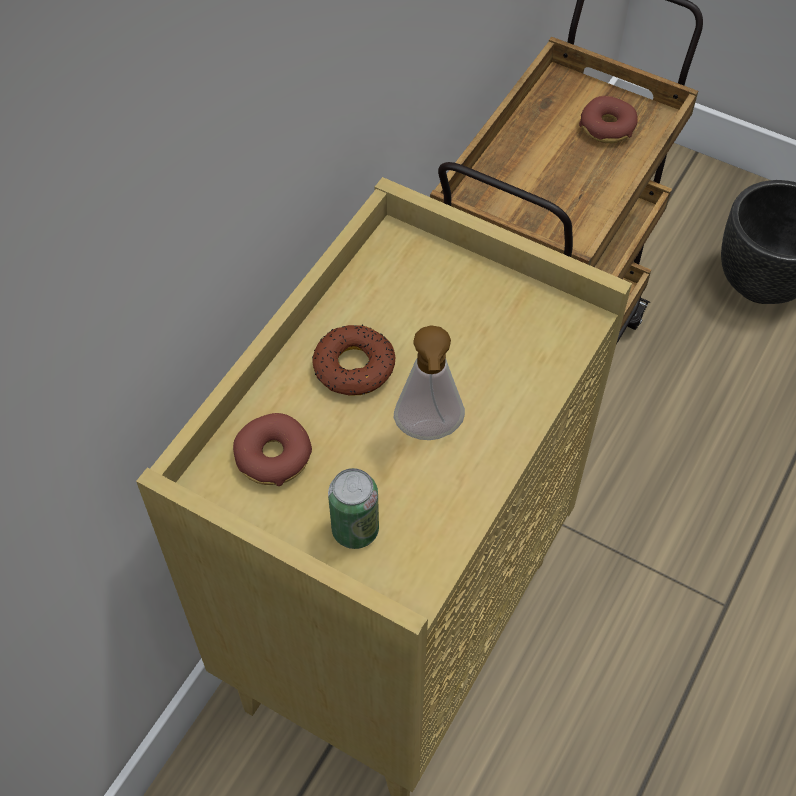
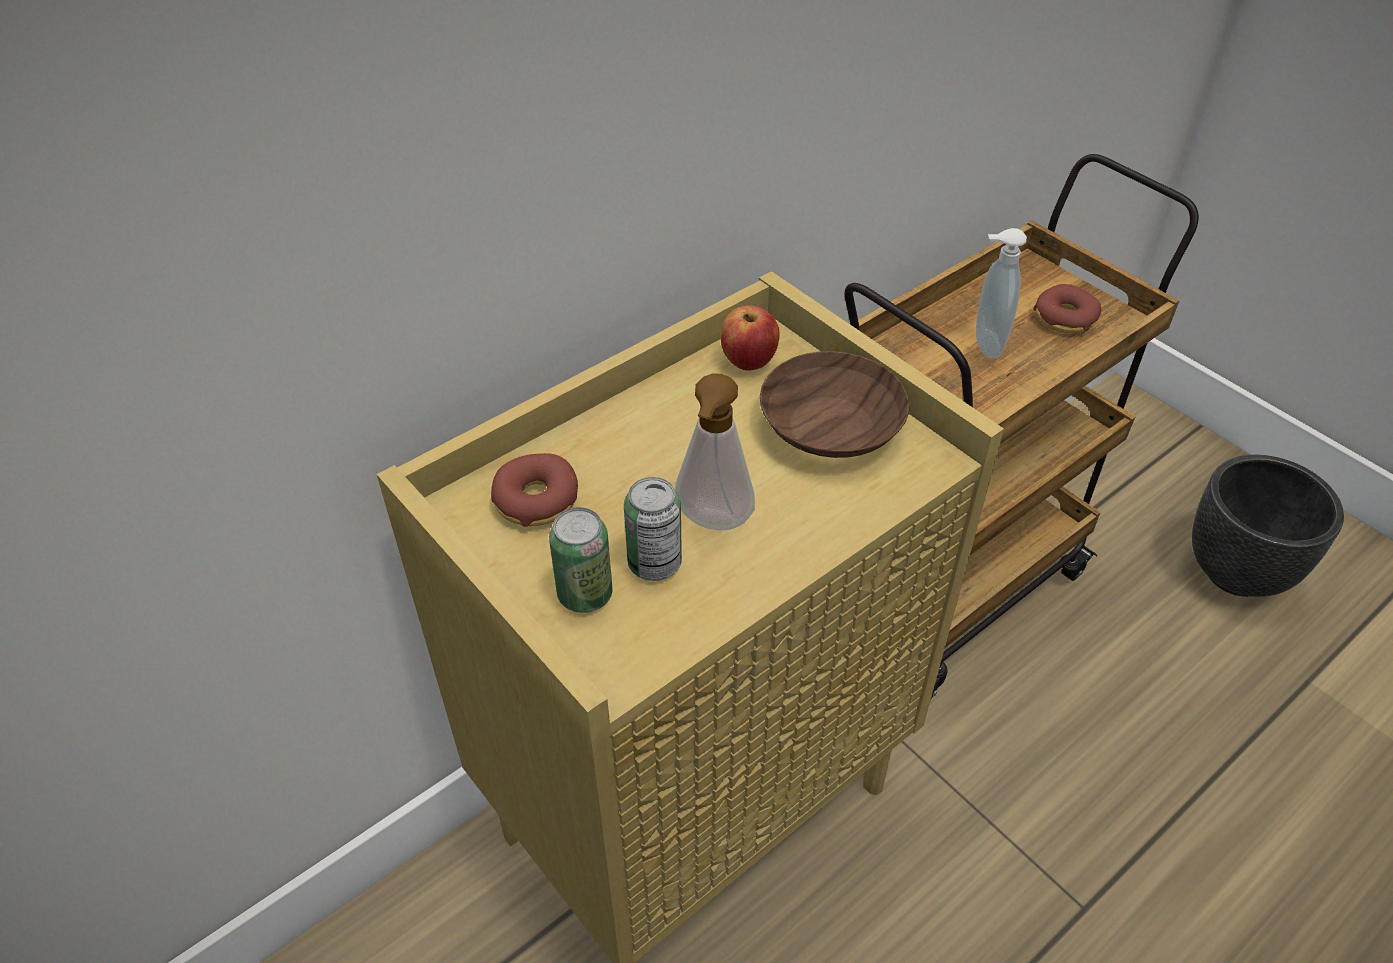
camera: 20 degrees right, 10 degrees down
donut [312,325,395,396] -> none
none -> can [624,477,682,581]
none -> apple [721,305,780,371]
none -> brown bowl [760,351,910,458]
none -> soap dispenser [976,228,1027,358]

